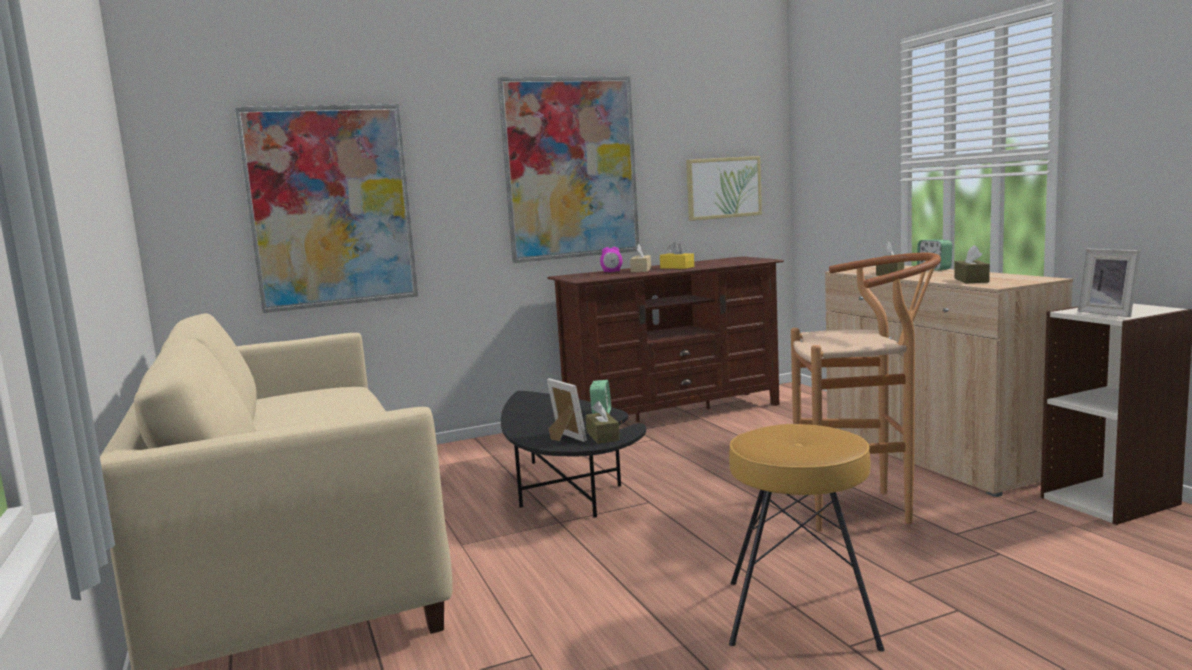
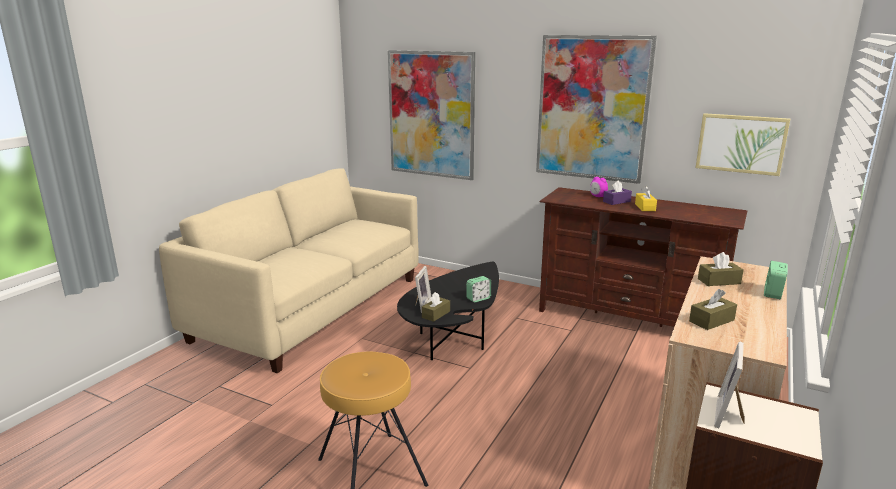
camera: 50 degrees right, 10 degrees up
beige tissue box [630,244,651,272] -> purple tissue box [603,181,632,205]
brown stool [791,253,941,532] -> none

